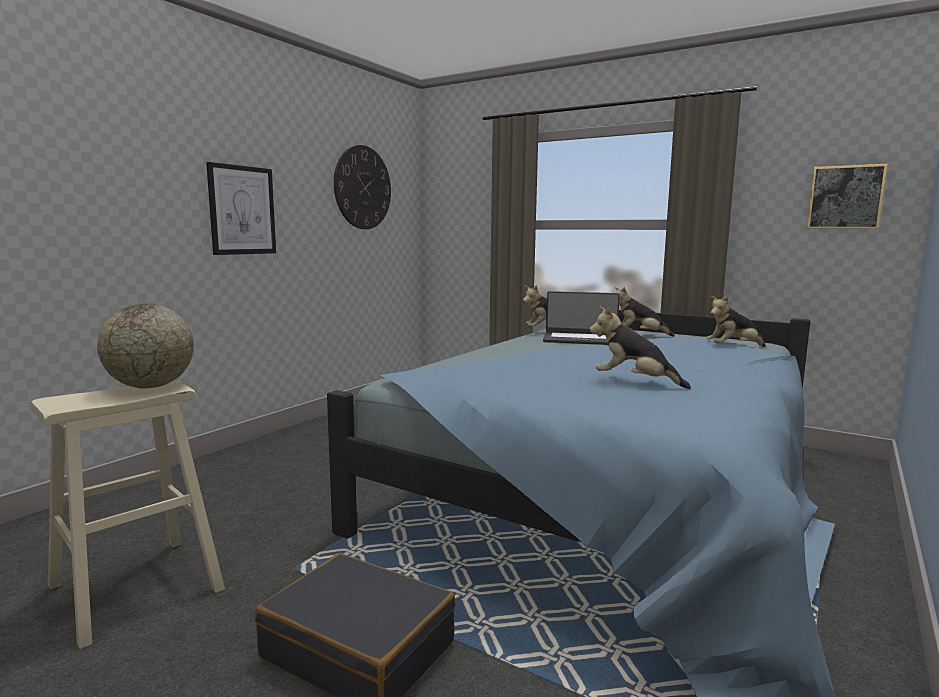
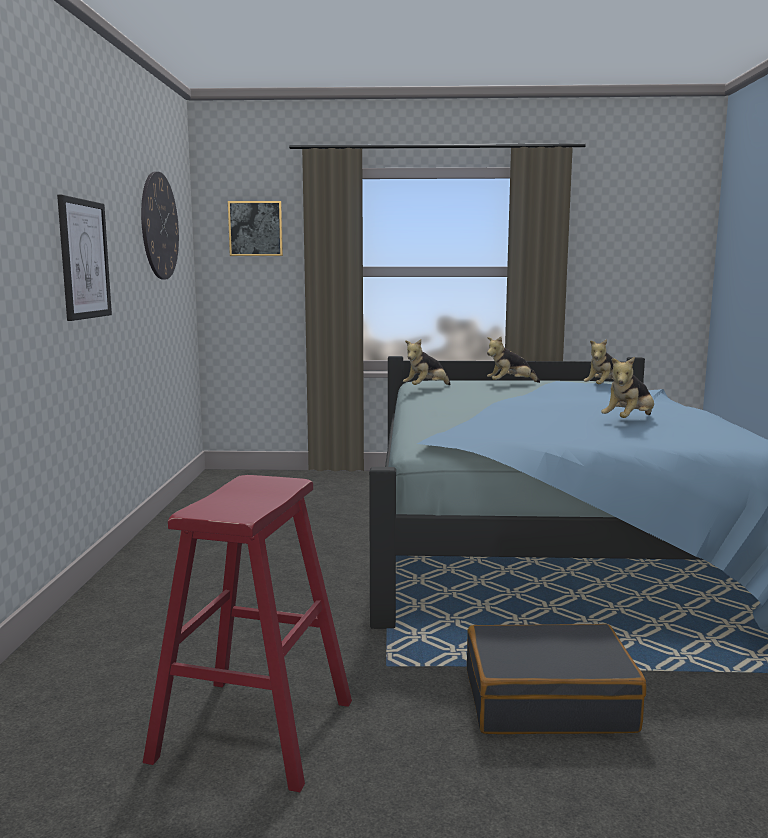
camera: 30 degrees left, 0 degrees up
beige stool [30,380,225,649] -> red stool [143,475,352,792]
globe [97,303,194,388] -> none
laptop [543,291,620,345] -> none
plush toy [589,307,691,389] -> plush toy turned 45 degrees counterclockwise [601,357,654,418]
picture [807,164,887,229] -> picture moved to [228,201,283,256]

